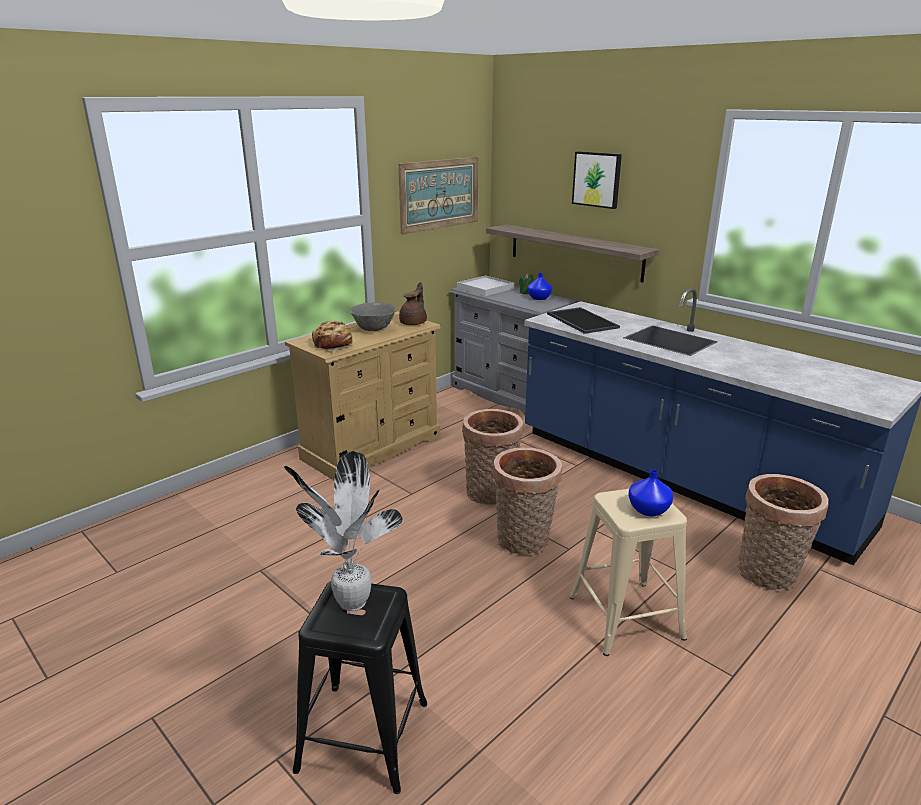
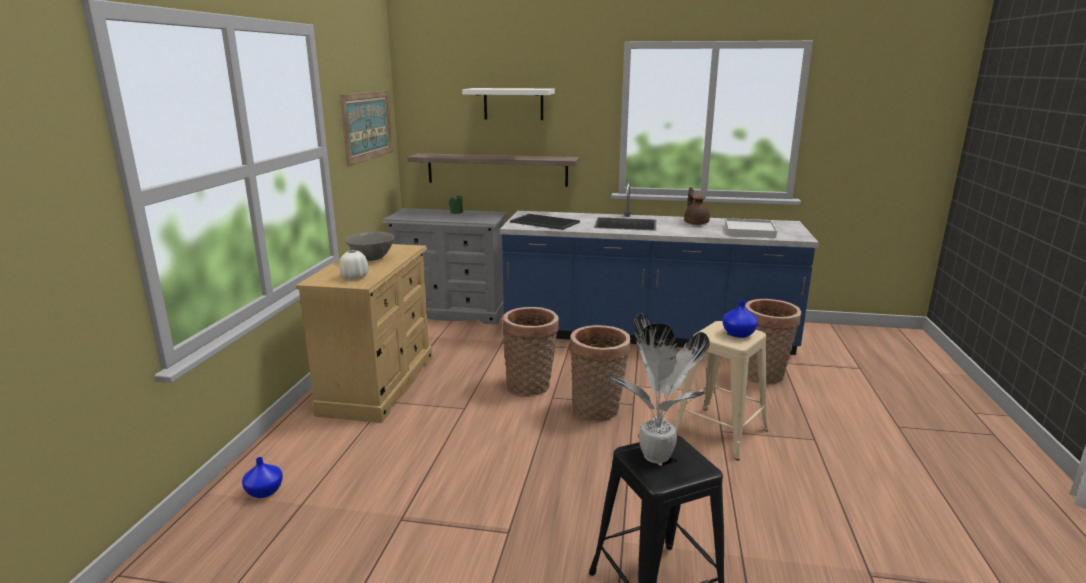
camera: 35 degrees left, 5 degrees down
bread [312,321,353,351] -> white vase [340,250,369,280]
brown teapot [399,282,427,325] -> brown teapot moved to [684,187,710,225]
white tray [457,275,514,296] -> white tray moved to [725,219,777,238]
blue vase [528,273,552,300] -> blue vase moved to [242,457,283,498]
picture [572,151,622,209] -> white shelf [462,88,555,120]

